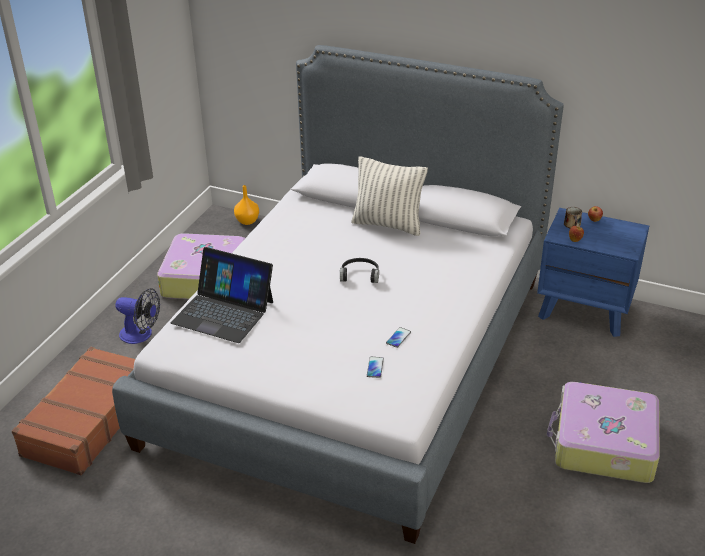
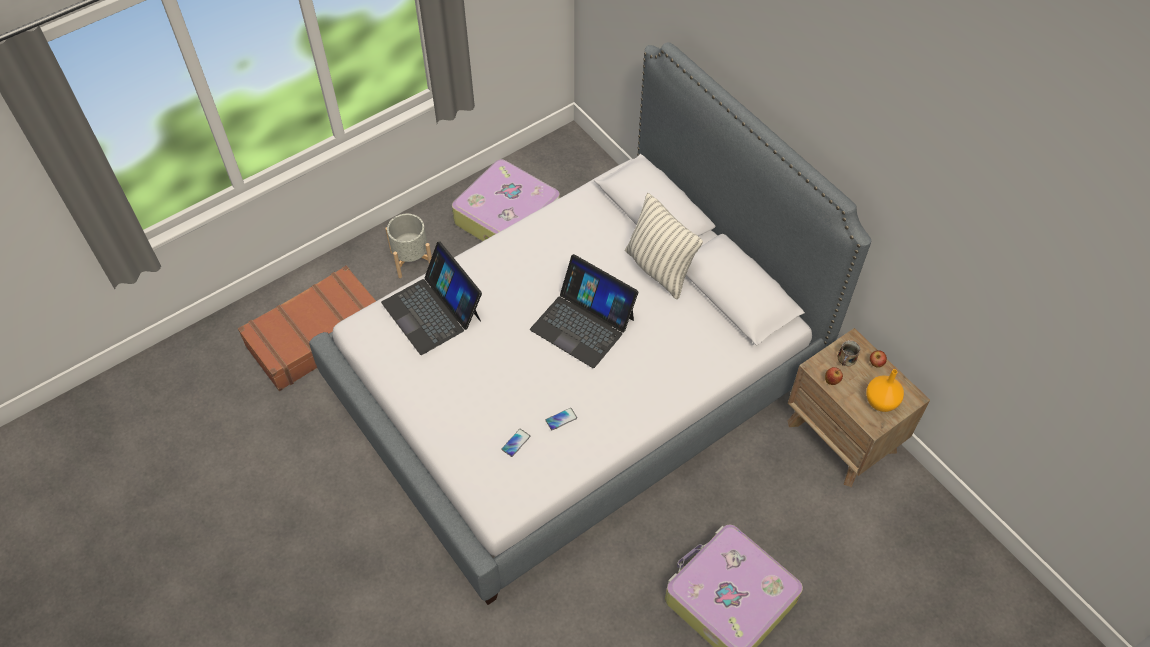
camera: 30 degrees right, 20 degrees up
fan [115,288,160,344] -> grey planter [385,214,432,278]
orange vase [234,185,259,225] -> orange vase moved to [866,369,904,412]
black headphones [340,258,379,283] -> laptop [530,254,639,368]
blue nightstand [537,208,649,337] -> brown nightstand [788,328,930,487]

